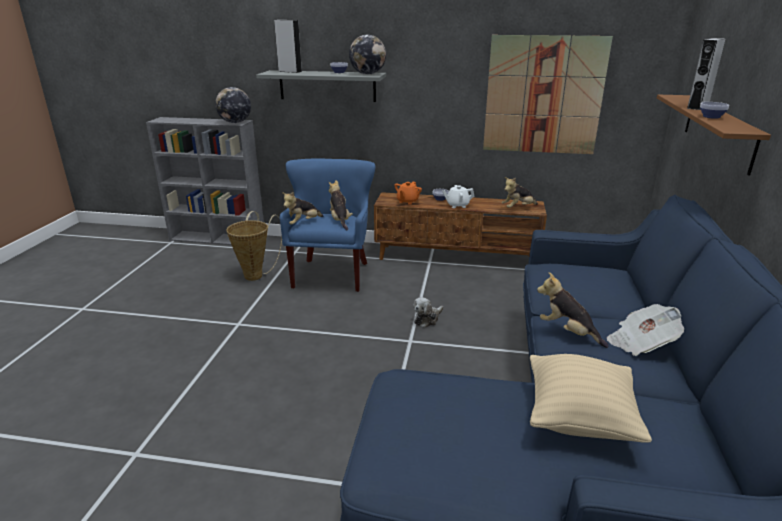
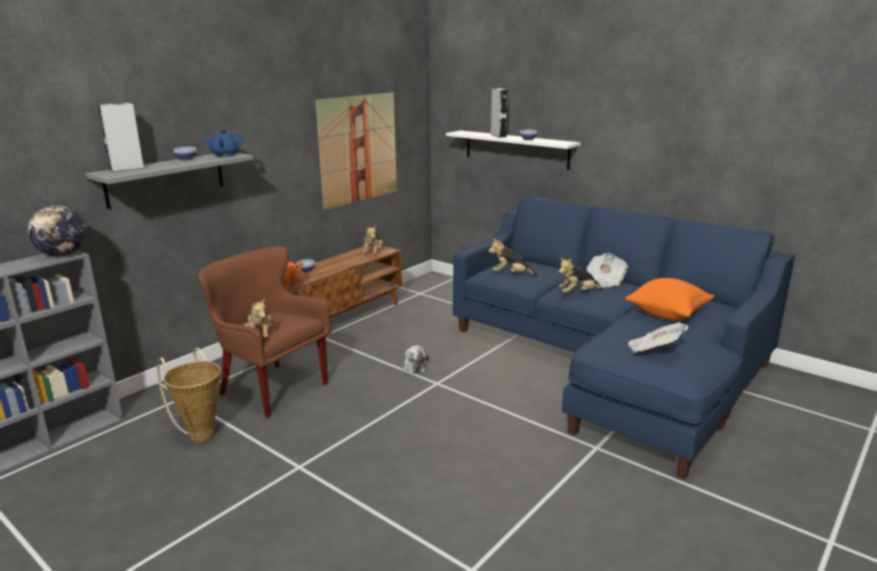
camera: 60 degrees left, 5 degrees down
blue armchair [280,158,375,292] -> brown armchair [198,246,331,418]
plush toy [329,180,353,230] -> plush toy moved to [489,238,538,276]
globe [349,35,386,74] -> blue teapot [203,130,245,157]
white teapot [442,185,474,208] -> none
beige pillow [530,354,652,443] -> orange pillow [625,278,714,321]
brown shelf [657,95,771,176] -> white shelf [446,130,581,170]
none -> newspaper [628,322,688,353]

